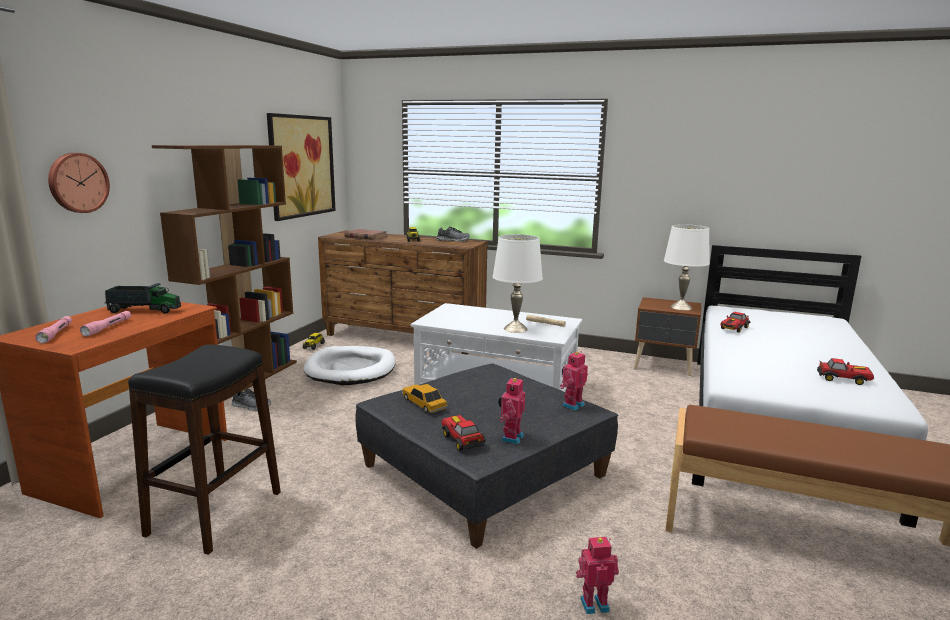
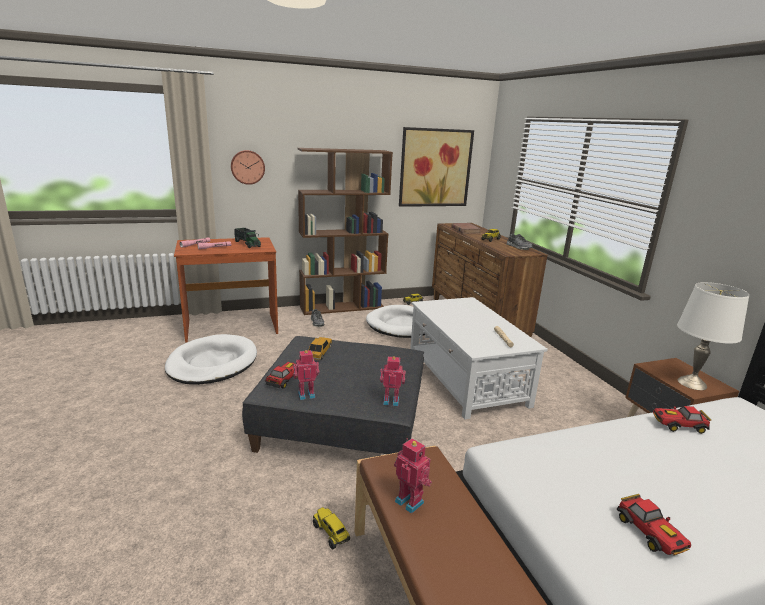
camera: 50 degrees right, 5 degrees up
black stool [128,344,281,555] -> white dog bed [165,334,257,385]
white table lamp [493,234,543,333] -> none
toy robot [576,537,619,614] -> toy robot moved to [394,438,432,514]
none -> toy truck [313,507,350,549]

